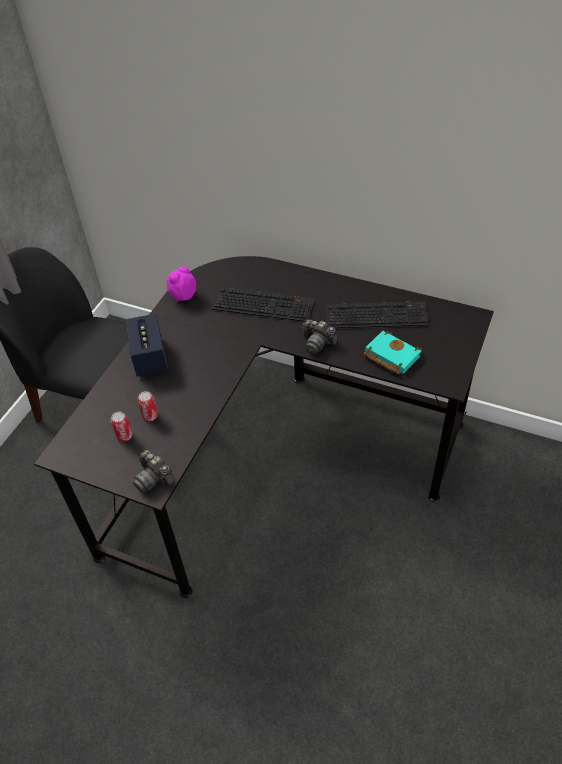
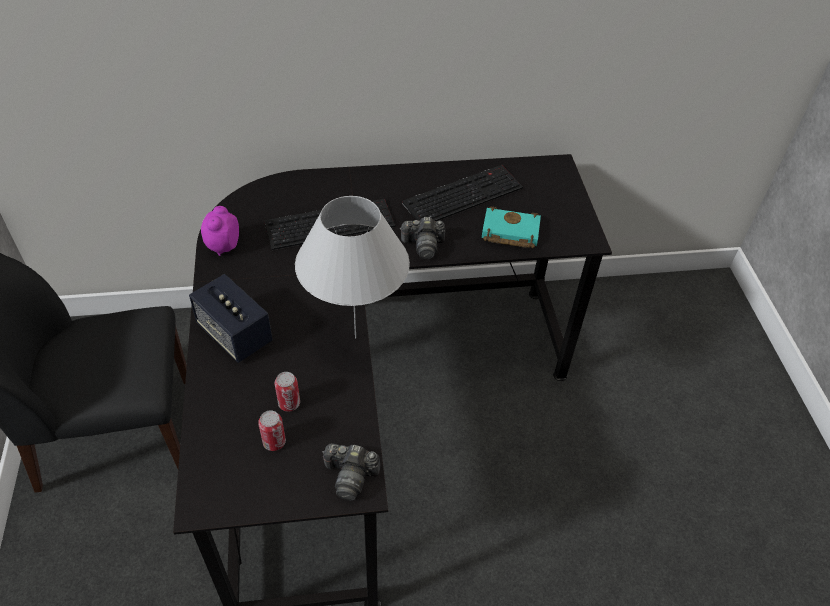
camera: 35 degrees left, 0 degrees up
none -> white table lamp [295,196,410,338]

